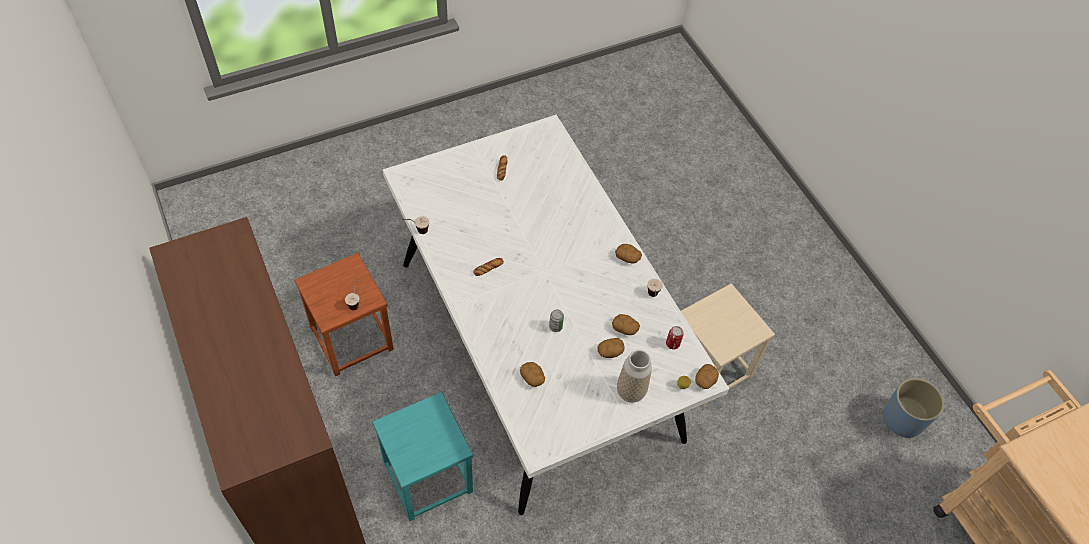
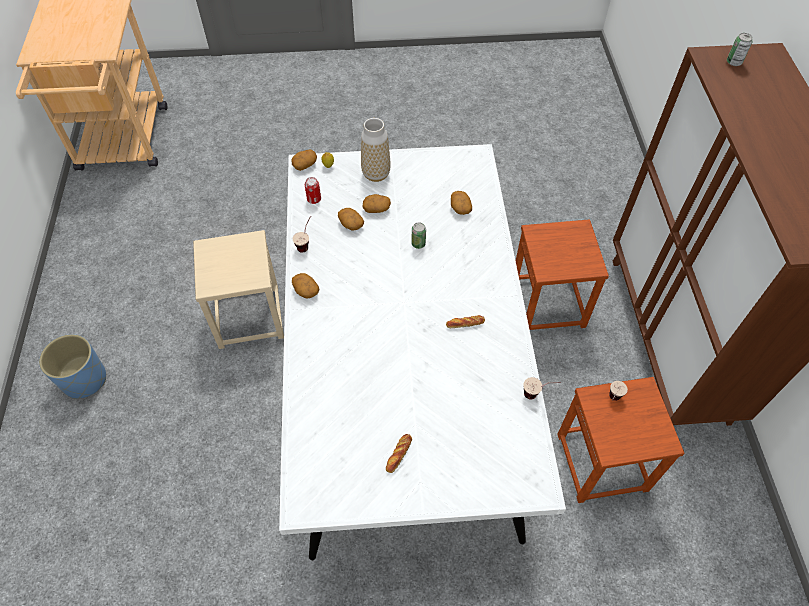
camera: 155 degrees left, 0 degrees up
turquoise stool [372,392,473,521] -> brown stool [516,219,609,330]
blue planter [883,378,944,438] -> blue planter moved to [39,334,106,399]
none -> can [727,33,753,66]

